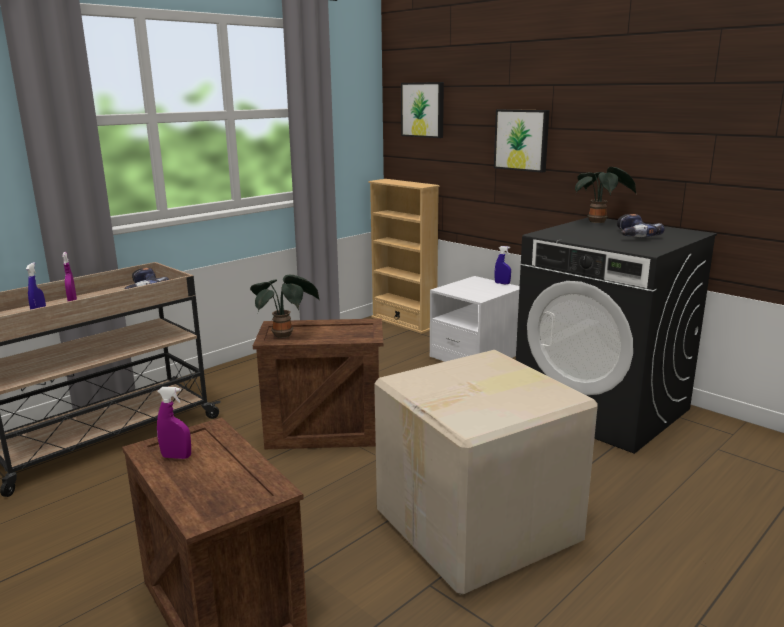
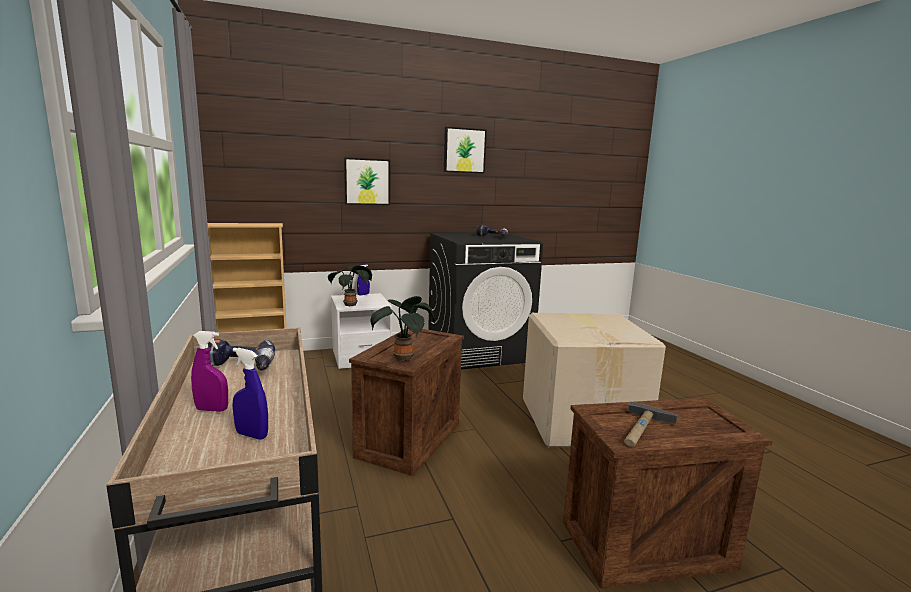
camera: 65 degrees left, 5 degrees down
purple spray bottle [157,387,191,459] -> hammer [624,402,678,447]
picture [401,82,444,138] -> picture moved to [444,127,487,174]
potted plant [575,167,636,223] -> potted plant moved to [328,266,372,306]

